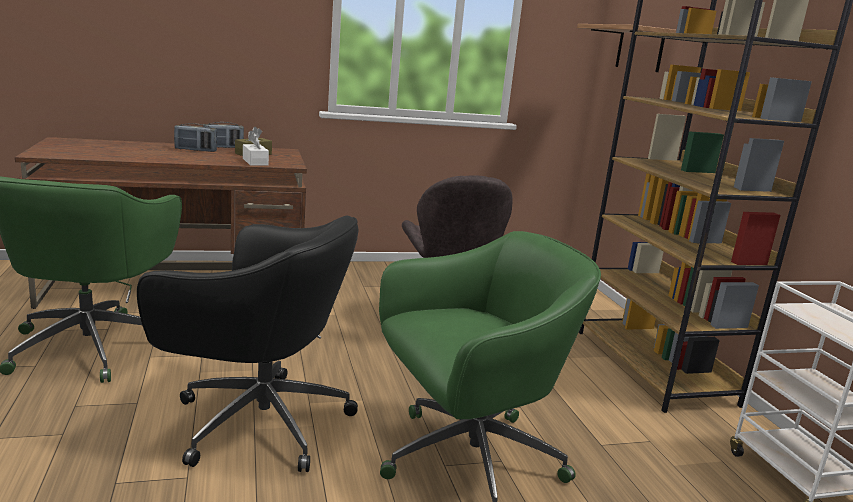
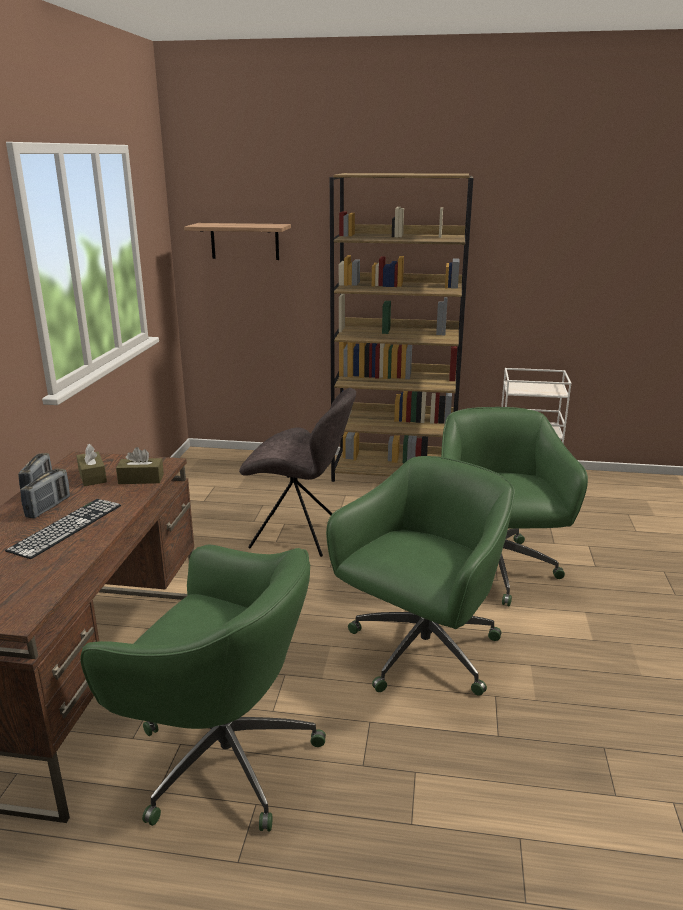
camera: 65 degrees left, 5 degrees up
black office chair [137,215,359,472] -> green office chair [326,456,515,696]
white tissue box [243,133,269,166] -> brown tissue box [116,447,164,484]
none -> keyboard [5,499,121,559]

